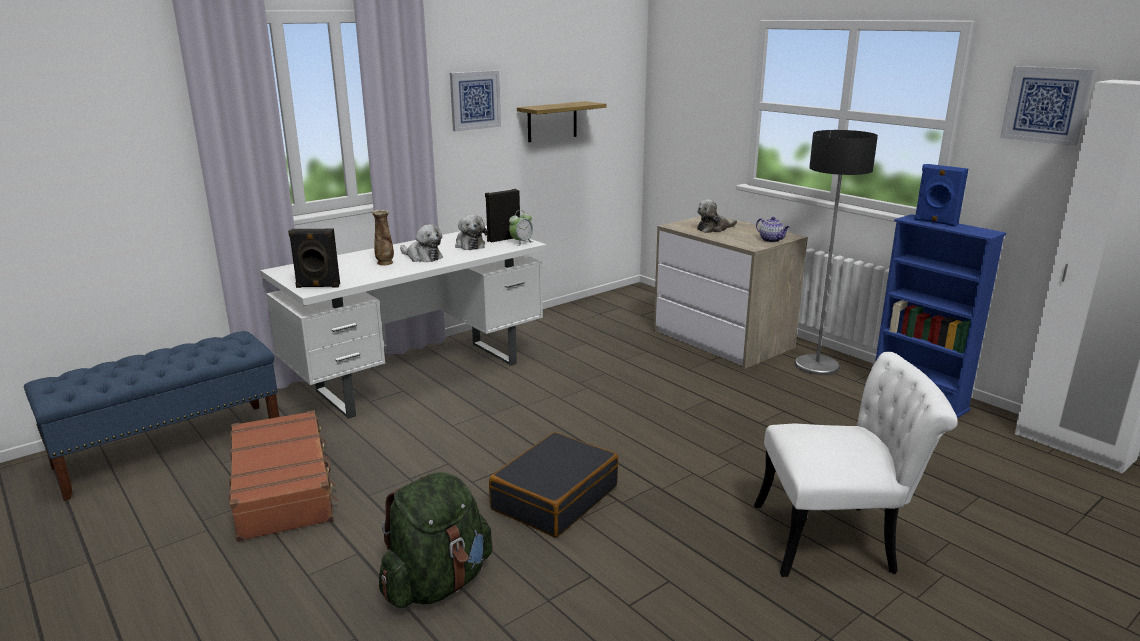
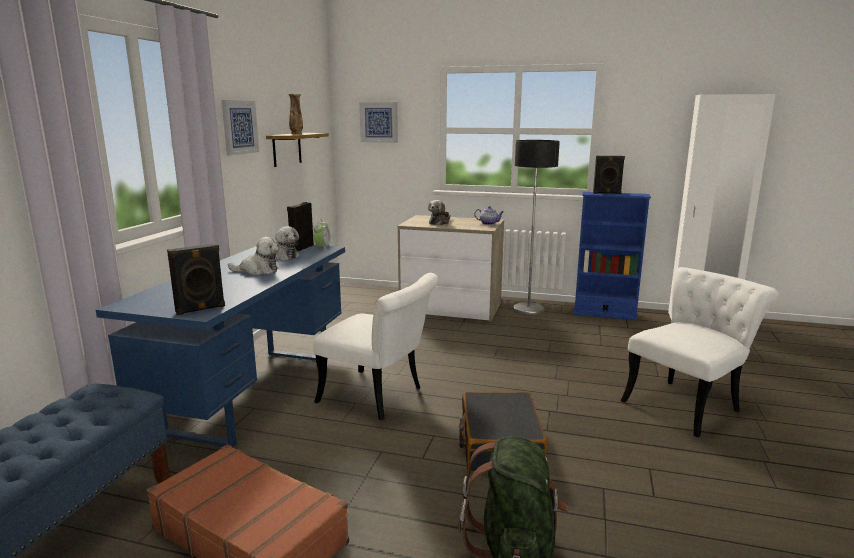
camera: 35 degrees left, 5 degrees down
white desk [260,226,546,419] -> blue desk [96,245,345,447]
vase [372,210,394,266] -> vase moved to [288,94,303,134]
blue speaker [914,164,968,227] -> black speaker [593,156,625,194]
picture [1000,66,1095,146] -> picture moved to [359,102,398,143]
none -> white chair [313,273,438,420]

